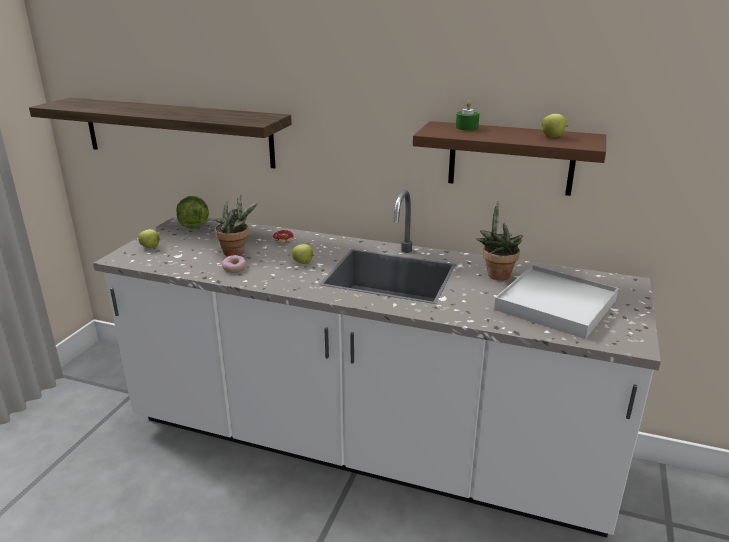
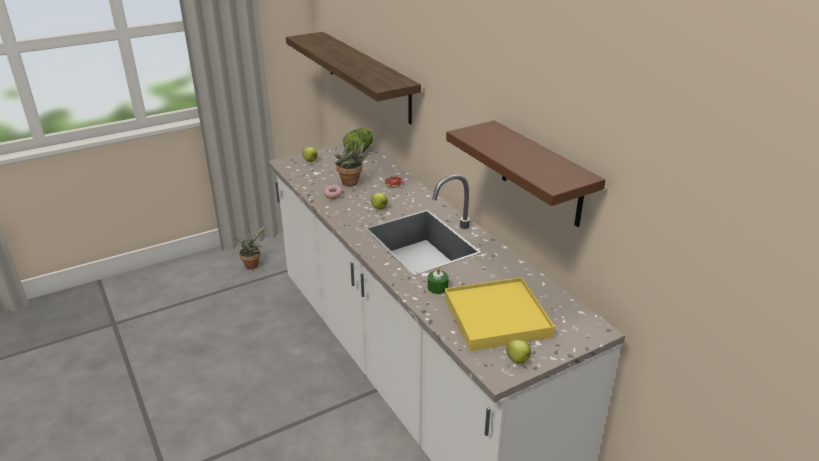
camera: 40 degrees right, 5 degrees up
green candle [456,101,479,131] -> green candle moved to [428,267,449,294]
potted plant [476,200,523,280] -> potted plant moved to [234,225,267,270]
white tray [494,265,618,339] -> yellow tray [445,277,555,351]
apple [542,114,569,137] -> apple moved to [506,340,531,364]

